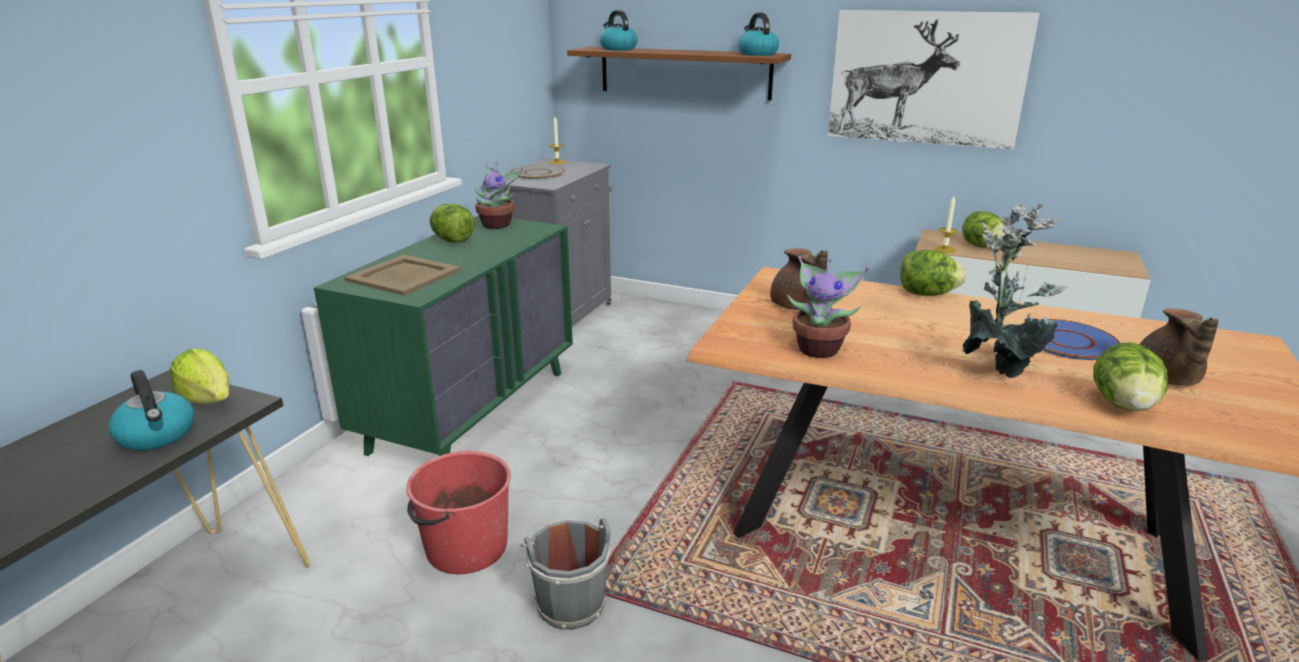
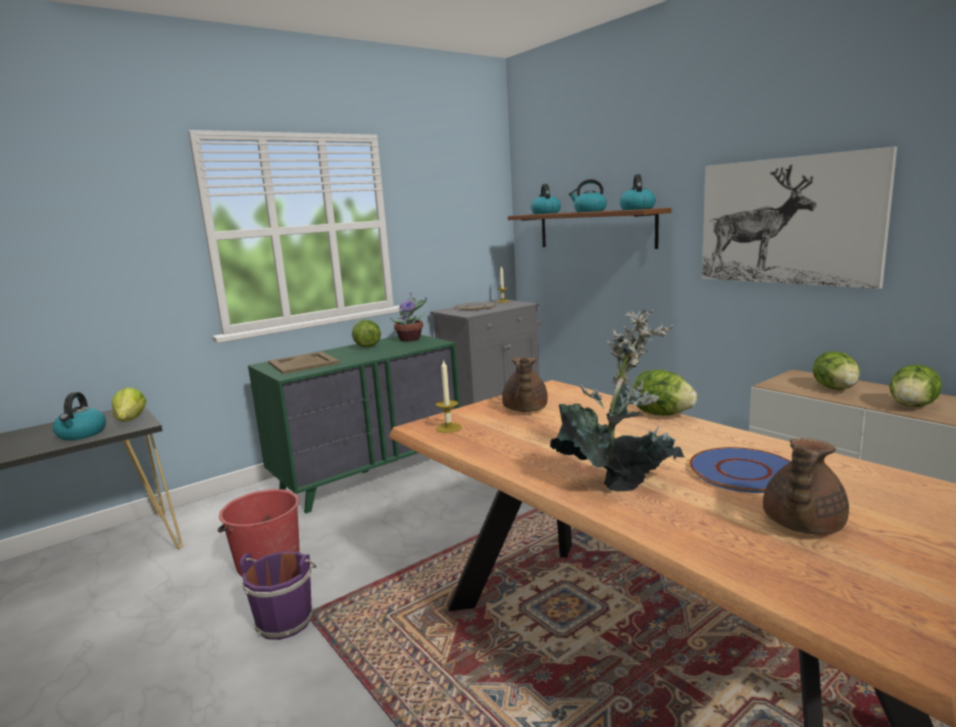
camera: 30 degrees right, 10 degrees down
grey bucket [520,518,611,630] -> purple bucket [240,552,316,640]
potted plant [787,256,869,358] -> none
candle [934,196,958,253] -> candle moved to [436,359,462,433]
lettuce [1093,342,1168,411] -> lettuce moved to [889,365,942,407]
none -> kettle [569,179,607,212]

